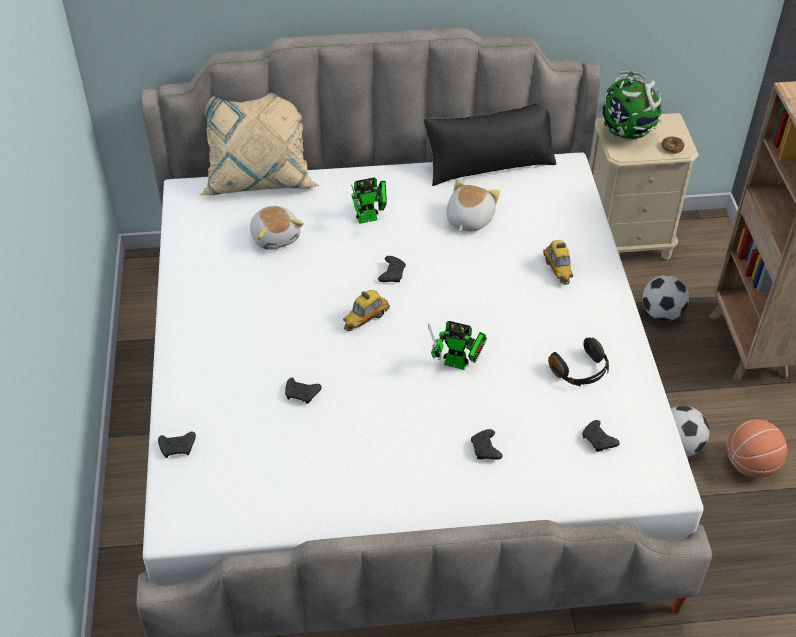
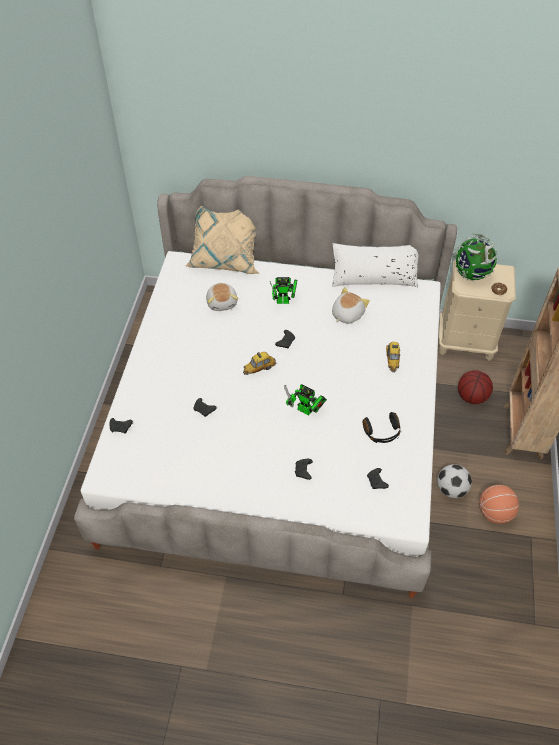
camera: 15 degrees right, 5 degrees up
black pillow [424,104,556,186] -> white pillow [332,243,419,287]
football [642,275,689,321] -> basketball [458,370,493,404]

